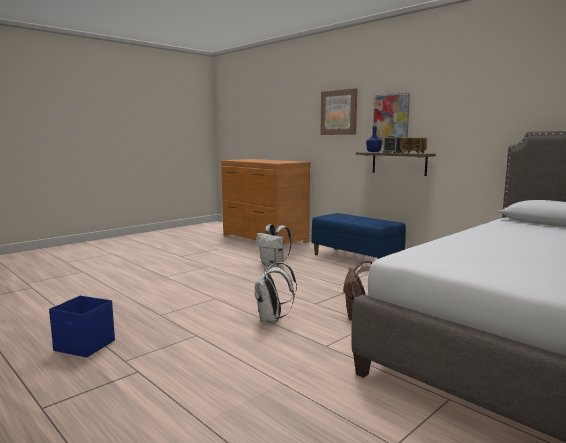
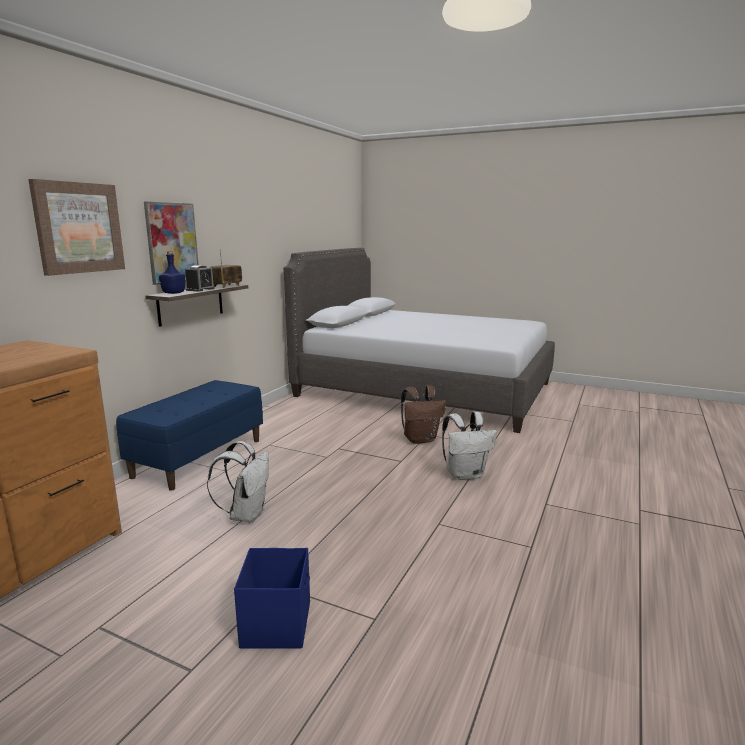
camera: 110 degrees left, 5 degrees up
blue storage box [49,296,115,358] -> blue storage box moved to [234,548,310,649]

